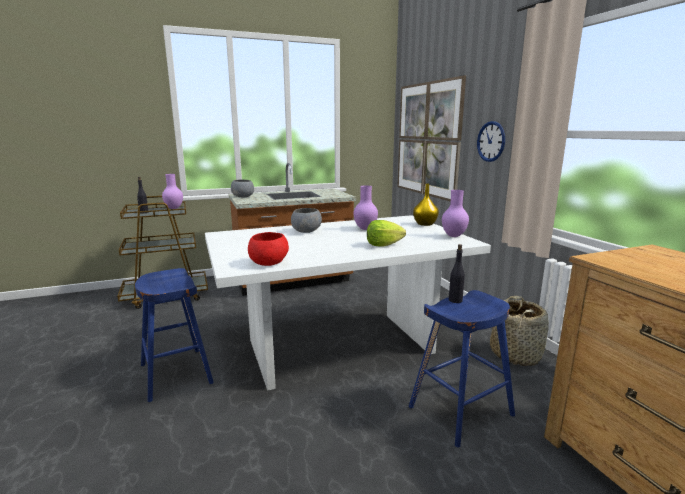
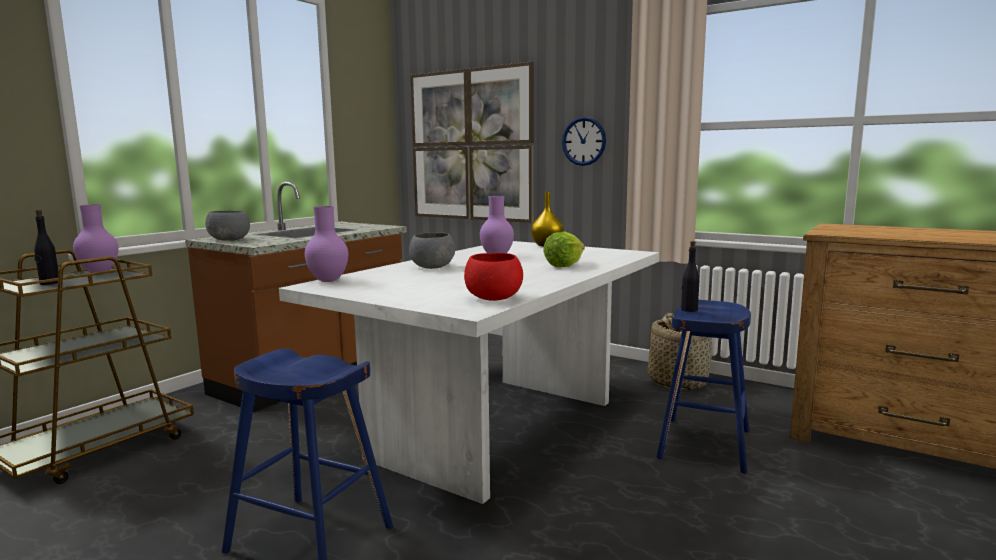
camera: 35 degrees left, 5 degrees down
purple vase [442,190,469,237] -> purple vase moved to [305,206,348,282]

